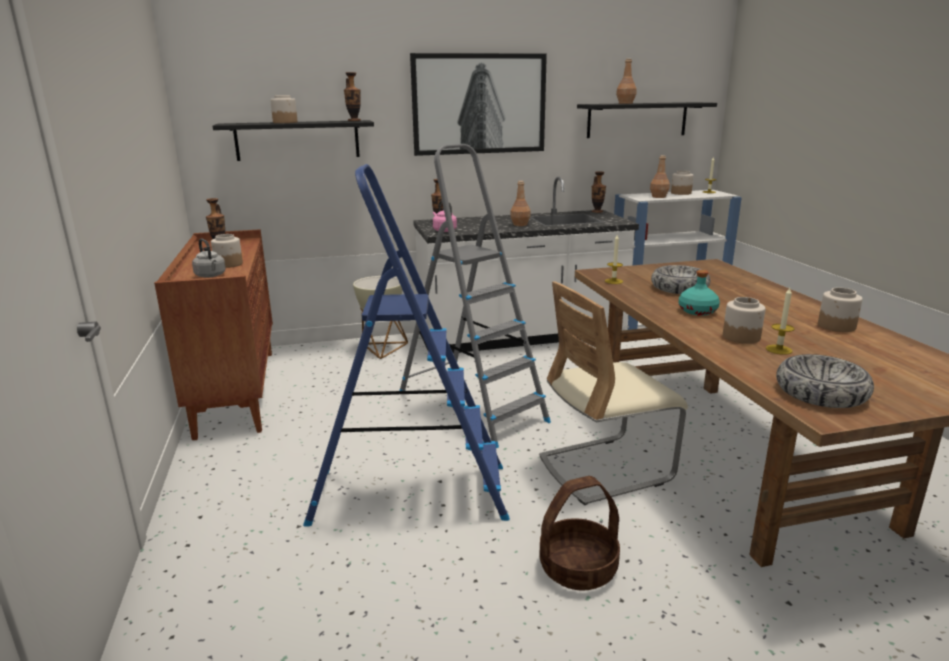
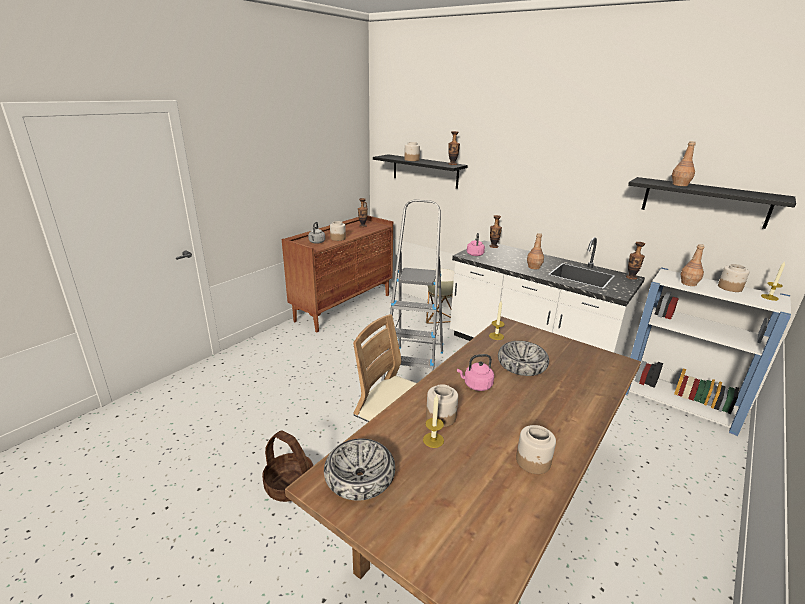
camera: 50 degrees right, 5 degrees up
blue step ladder [303,164,510,527] -> none
picture [410,53,547,156] -> none
turquoise bottle [679,270,720,316] -> pink kettle [457,354,494,391]

